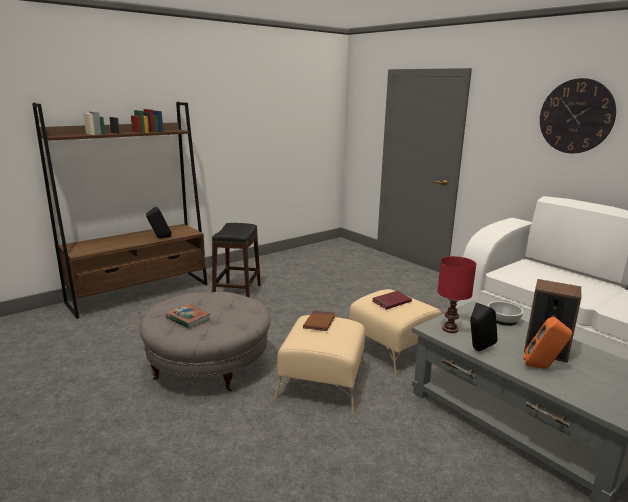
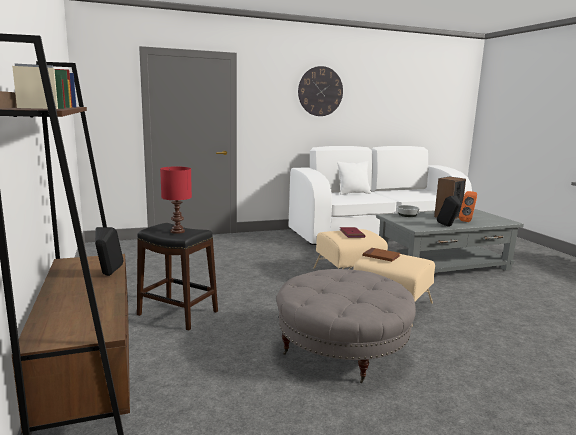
camera: 70 degrees left, 5 degrees down
book [165,304,210,329] -> none
red table lamp [437,256,476,333] -> red table lamp moved to [160,166,192,234]
none -> white pillow [337,161,371,195]

